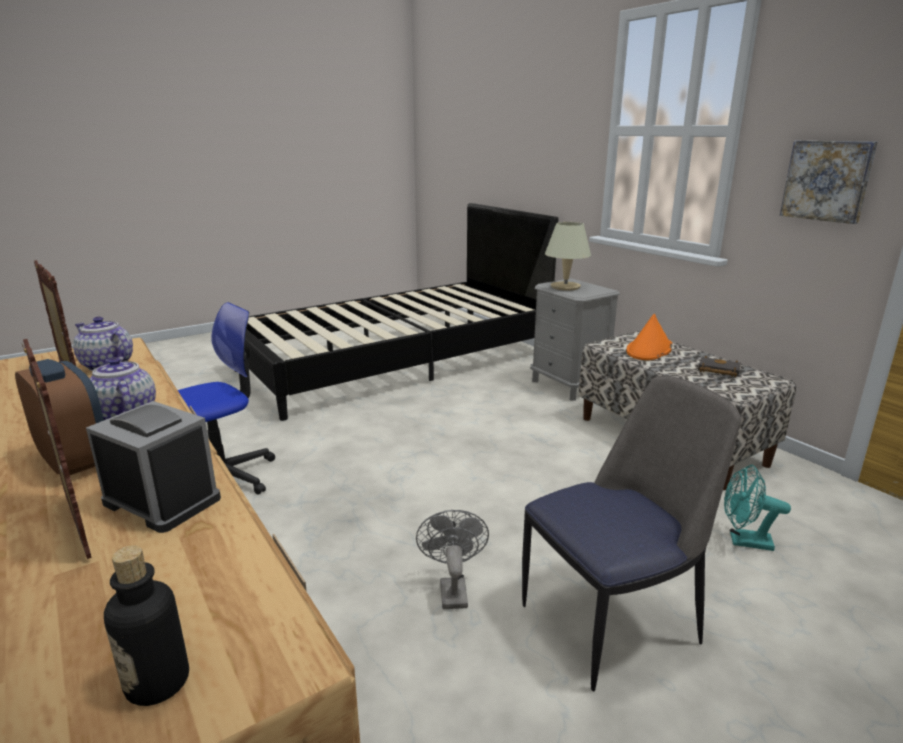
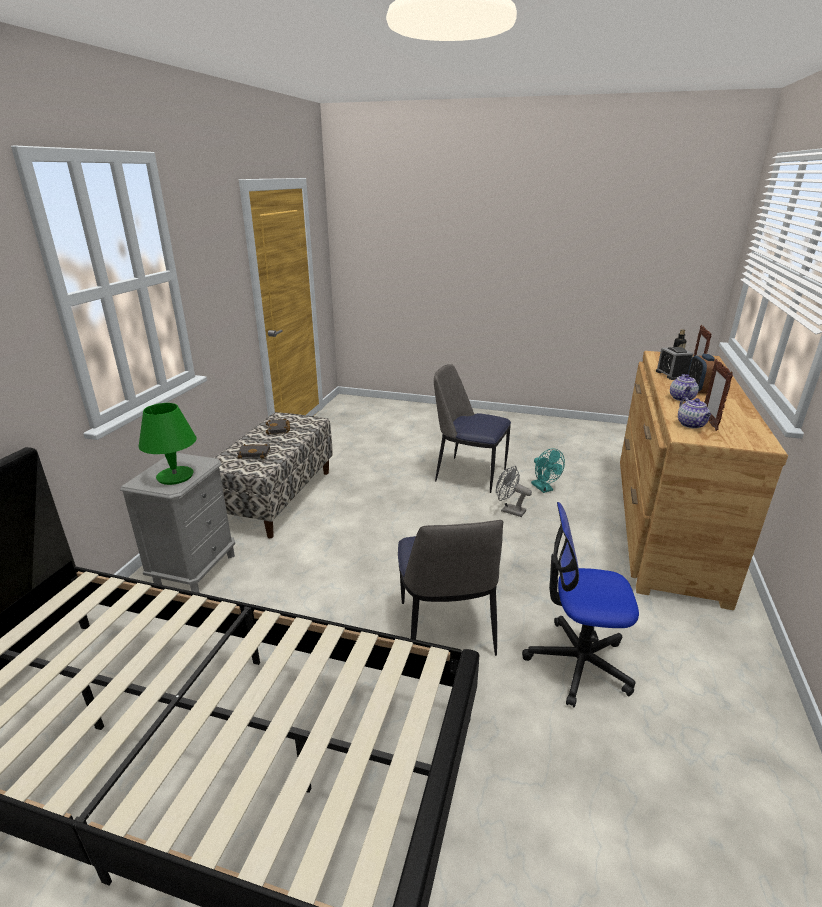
camera: 130 degrees left, 5 degrees up
grey fan [416,510,489,609] -> grey fan turned 75 degrees clockwise [496,466,532,517]
beige table lamp [545,222,591,291] -> green table lamp [139,403,197,485]
orange hat [626,314,673,360] -> black book [237,444,270,459]
turquoise fan [724,465,791,551] -> turquoise fan moved to [531,448,565,493]
picture [780,141,878,224] -> none
none -> chair [398,520,503,656]

